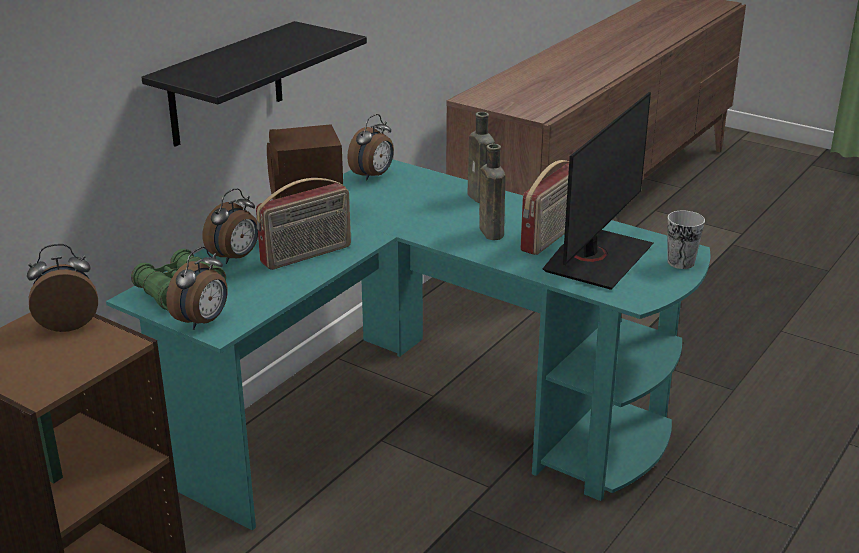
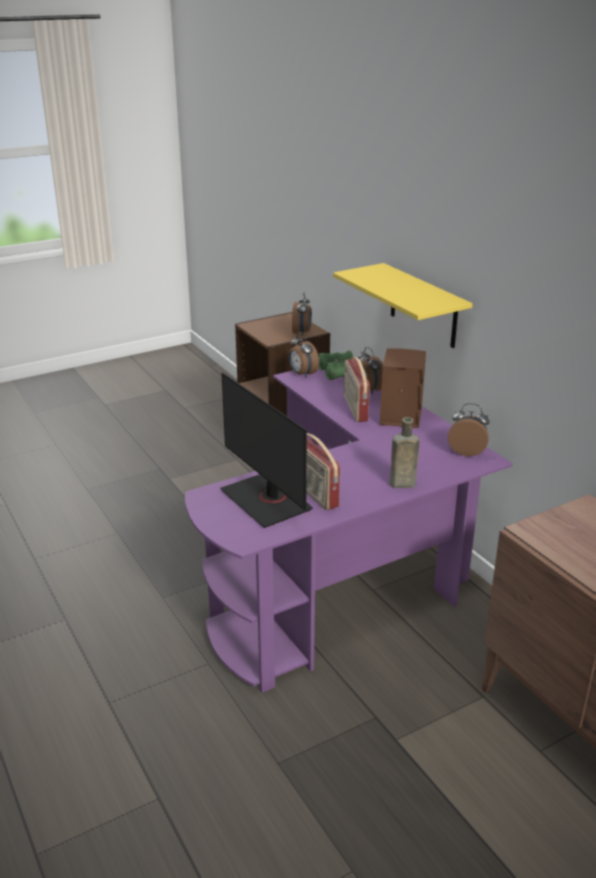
camera: 115 degrees right, 0 degrees up
turquoise desk [106,159,710,530] -> purple desk [185,368,513,693]
black shelf [141,21,367,147] -> yellow shelf [333,263,473,348]
alarm clock [347,114,394,181] -> alarm clock turned 135 degrees clockwise [448,403,489,456]
brown bottle [479,144,506,240] -> none
cup [668,211,705,269] -> none

